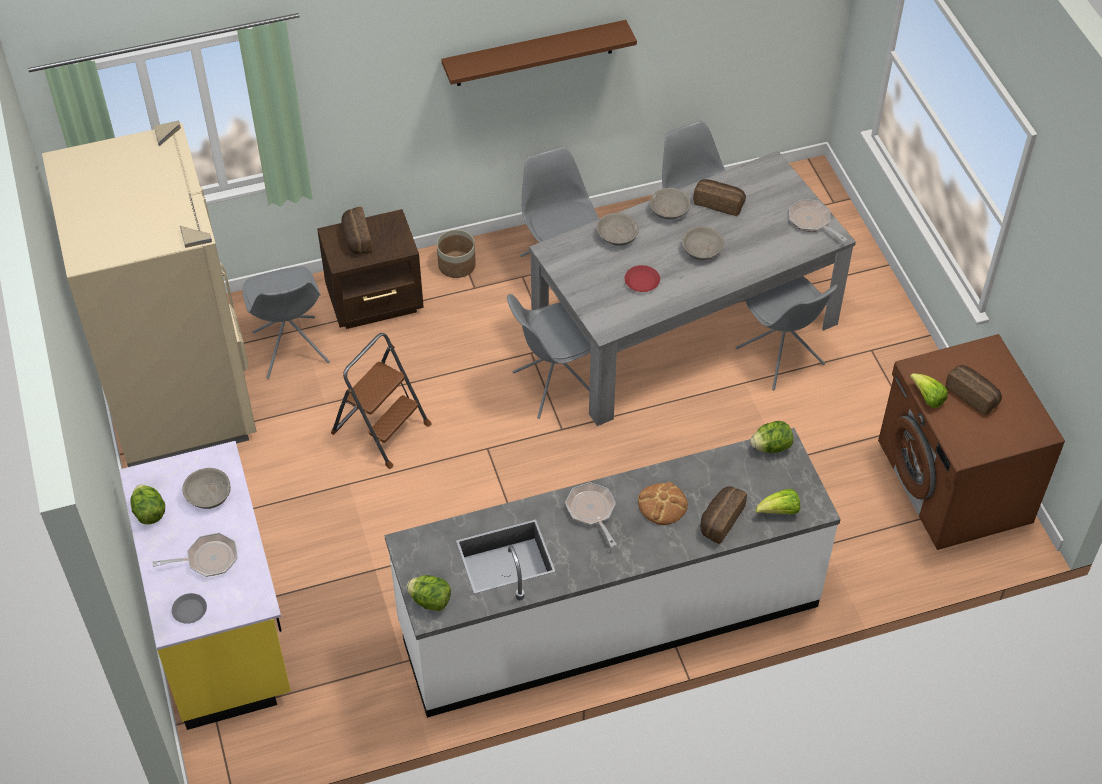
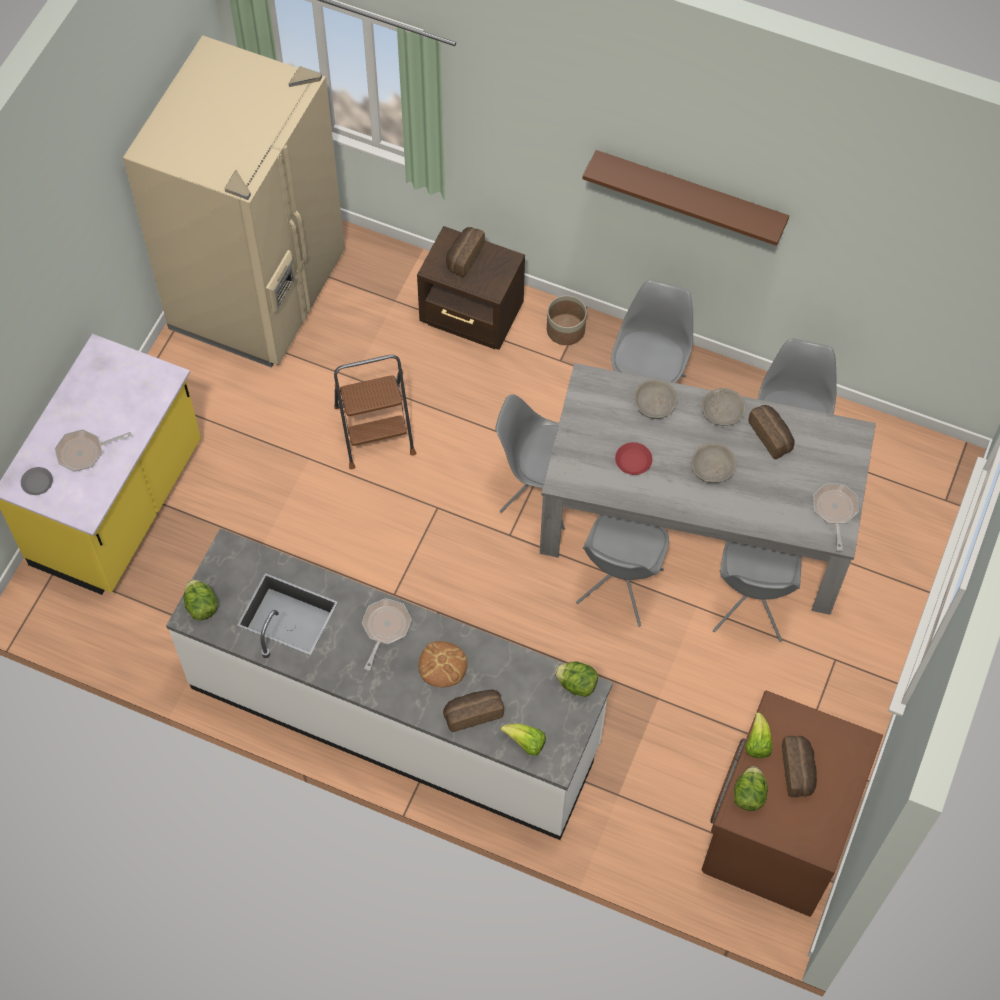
camera: 40 degrees right, 10 degrees up
lettuce [131,485,165,524] -> lettuce moved to [734,766,768,811]
frying pan [152,533,238,577] -> frying pan turned 135 degrees clockwise [55,429,132,472]
grey bowl [182,468,231,509] -> none
grey chair [242,266,330,379] -> grey chair moved to [576,515,669,627]

